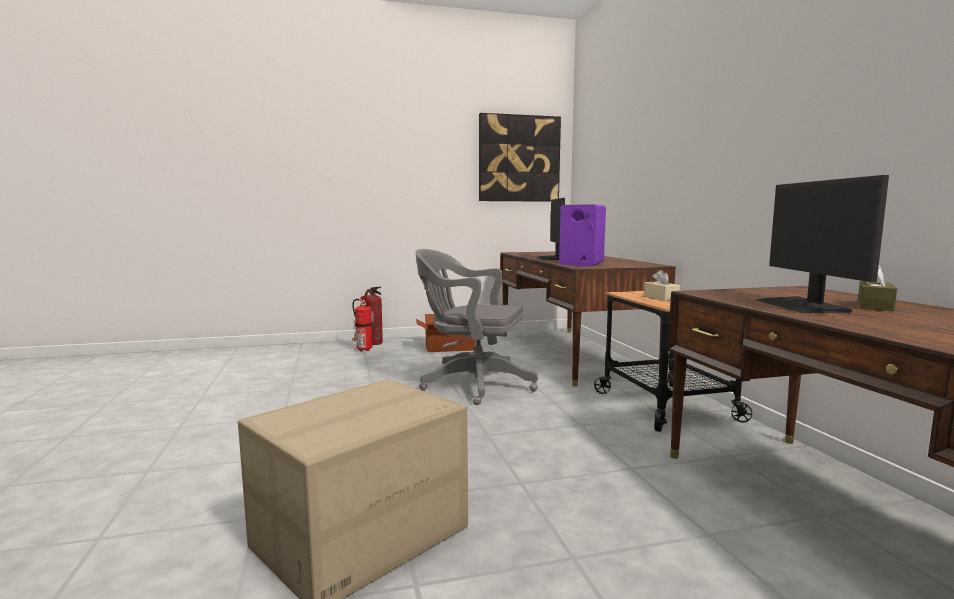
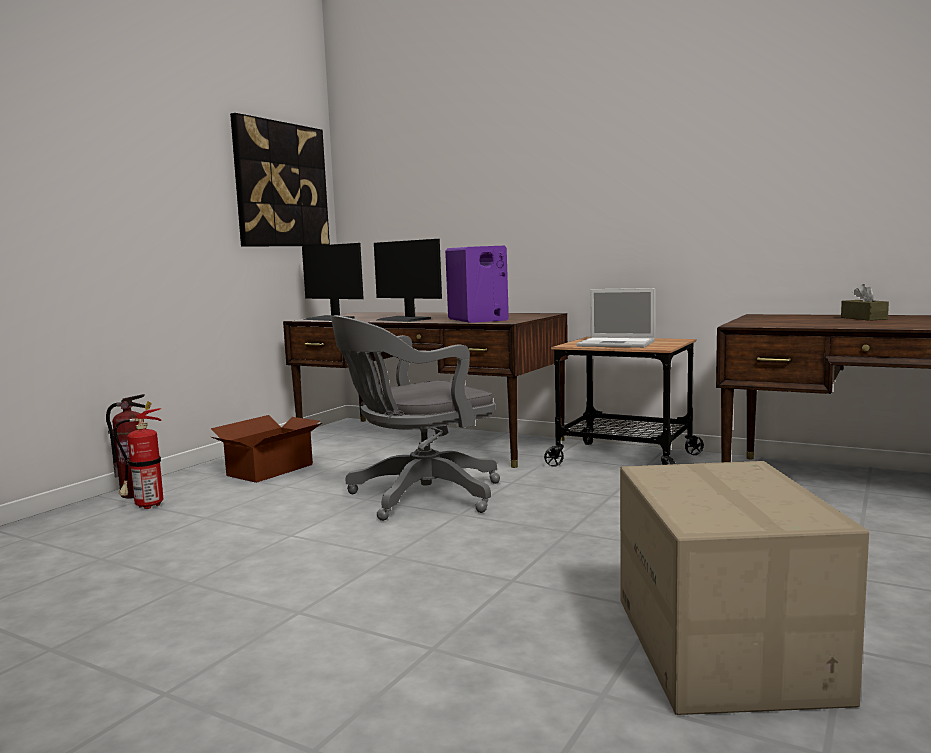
camera: 45 degrees left, 0 degrees up
beige tissue box [644,270,680,301] -> laptop [577,288,655,348]
monitor [756,175,889,313] -> monitor moved to [302,243,364,321]

